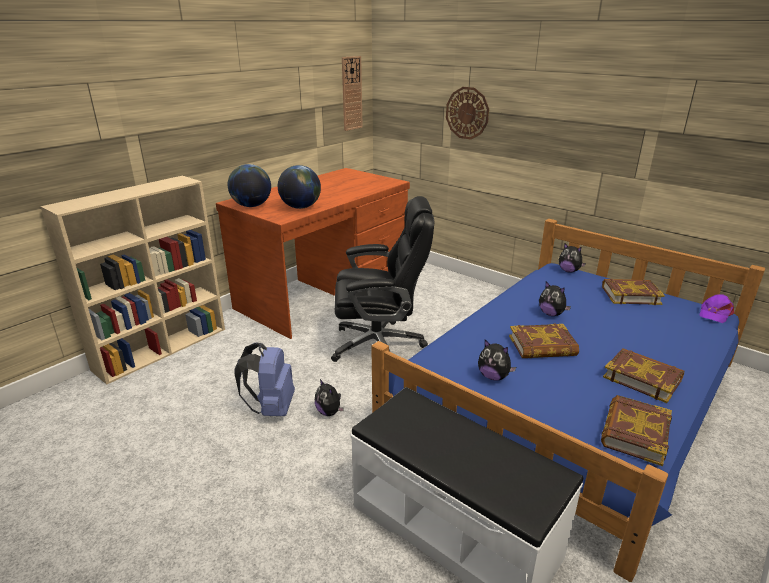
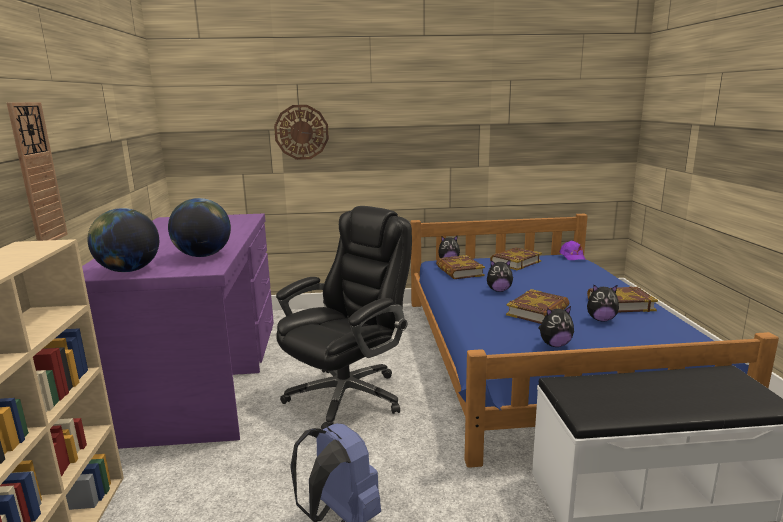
camera: 45 degrees left, 10 degrees down
brown desk [216,168,410,339] -> purple desk [82,213,274,449]
plush toy [315,379,344,416] -> plush toy moved to [587,285,619,321]
wall clock [342,56,363,131] -> wall clock moved to [7,102,68,241]
book [601,395,672,466] -> book moved to [436,255,485,279]

